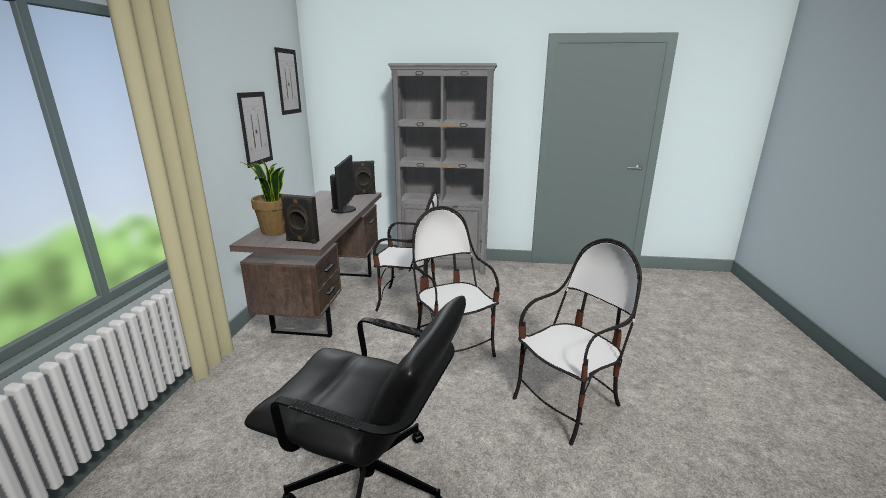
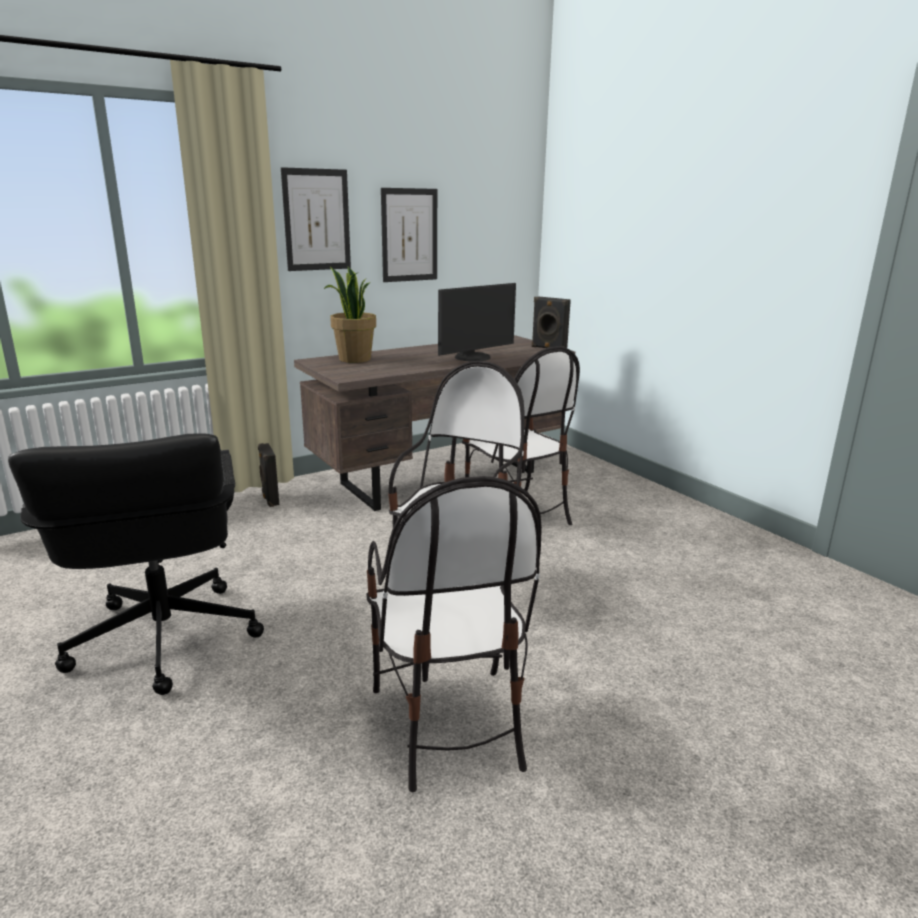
camera: 50 degrees right, 0 degrees up
picture [274,47,302,115] -> picture moved to [281,167,351,271]
black speaker [281,194,320,244] -> black speaker moved to [258,443,279,507]
grey bookcase [388,63,497,274] -> none
chair [513,238,642,445] -> chair turned 60 degrees clockwise [367,476,542,793]

